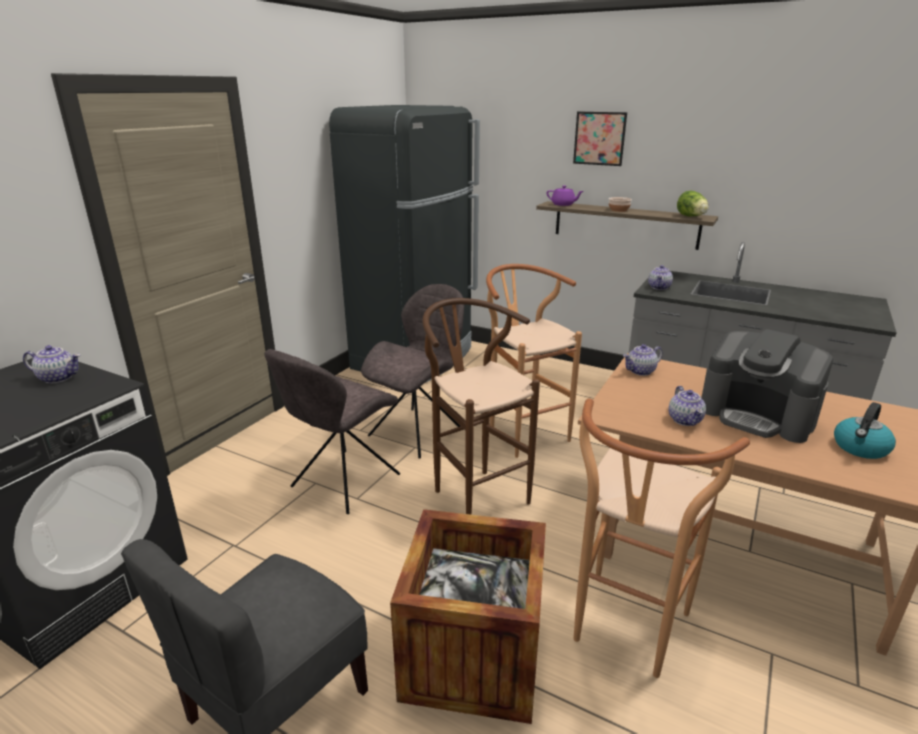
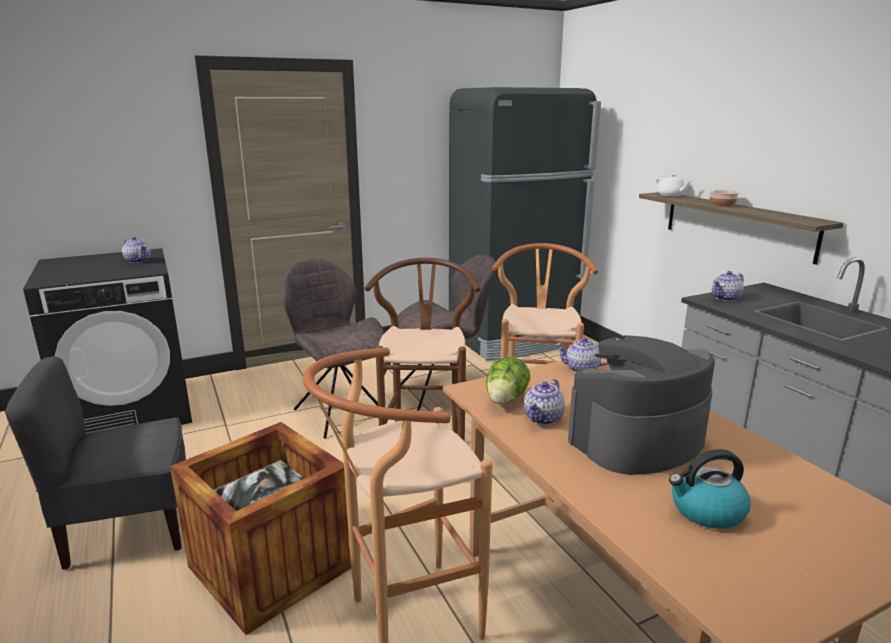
camera: 35 degrees right, 5 degrees down
grey chair [264,349,400,514] -> grey chair turned 75 degrees clockwise [282,259,385,439]
purple teapot [547,185,583,206] -> white teapot [656,174,691,197]
picture [573,112,627,166] -> none
lettuce [677,191,709,217] -> lettuce moved to [486,357,530,404]
coffee machine [701,329,833,443] -> coffee machine turned 75 degrees clockwise [568,335,715,475]

